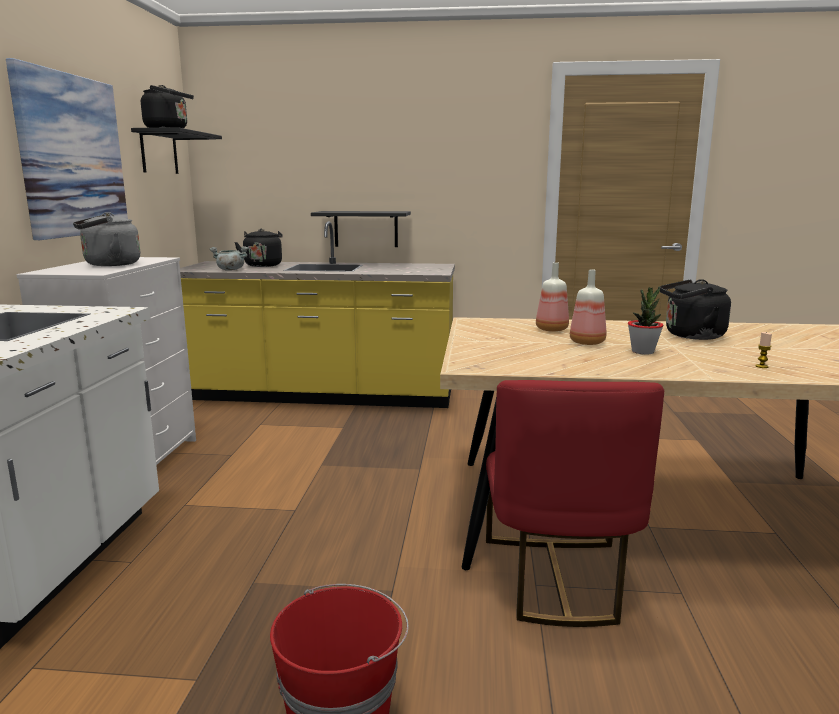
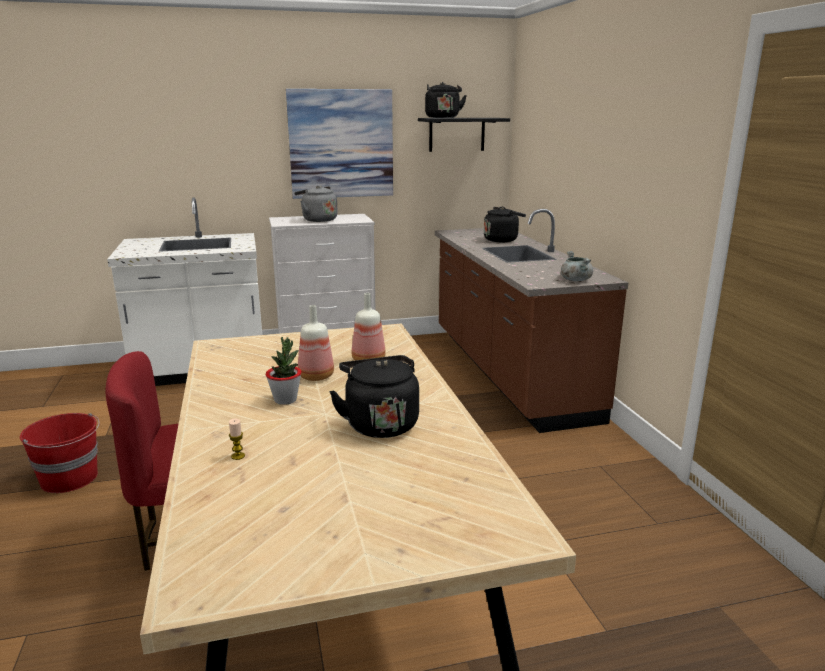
camera: 70 degrees right, 5 degrees up
yellow counter [180,221,455,408] -> brown counter [435,209,628,433]
grey cooking pot [210,246,249,271] -> grey cooking pot moved to [561,251,593,281]
black shelf [311,211,411,247] -> none

